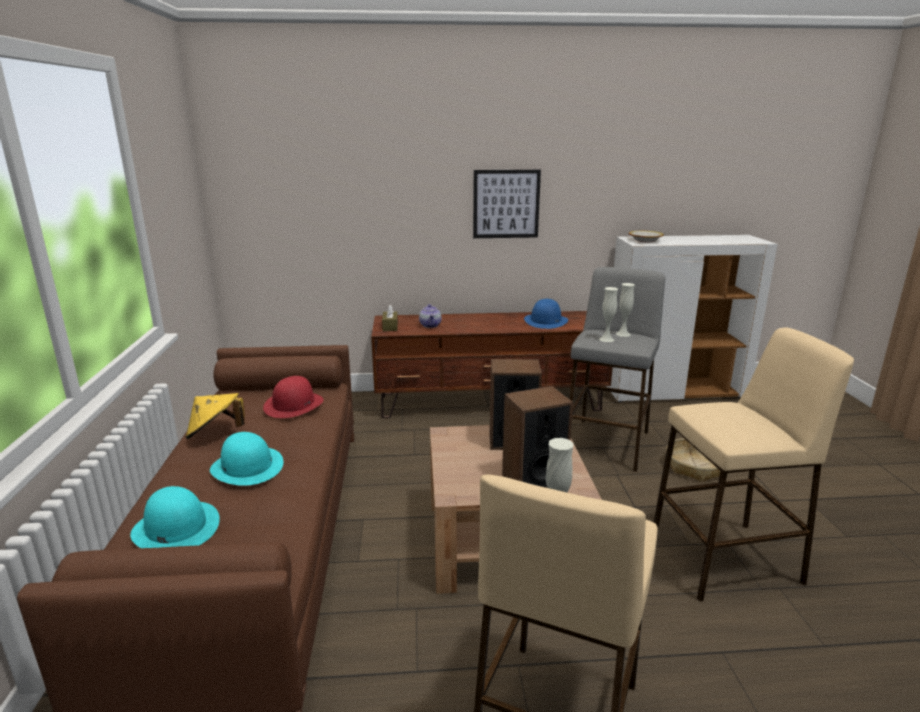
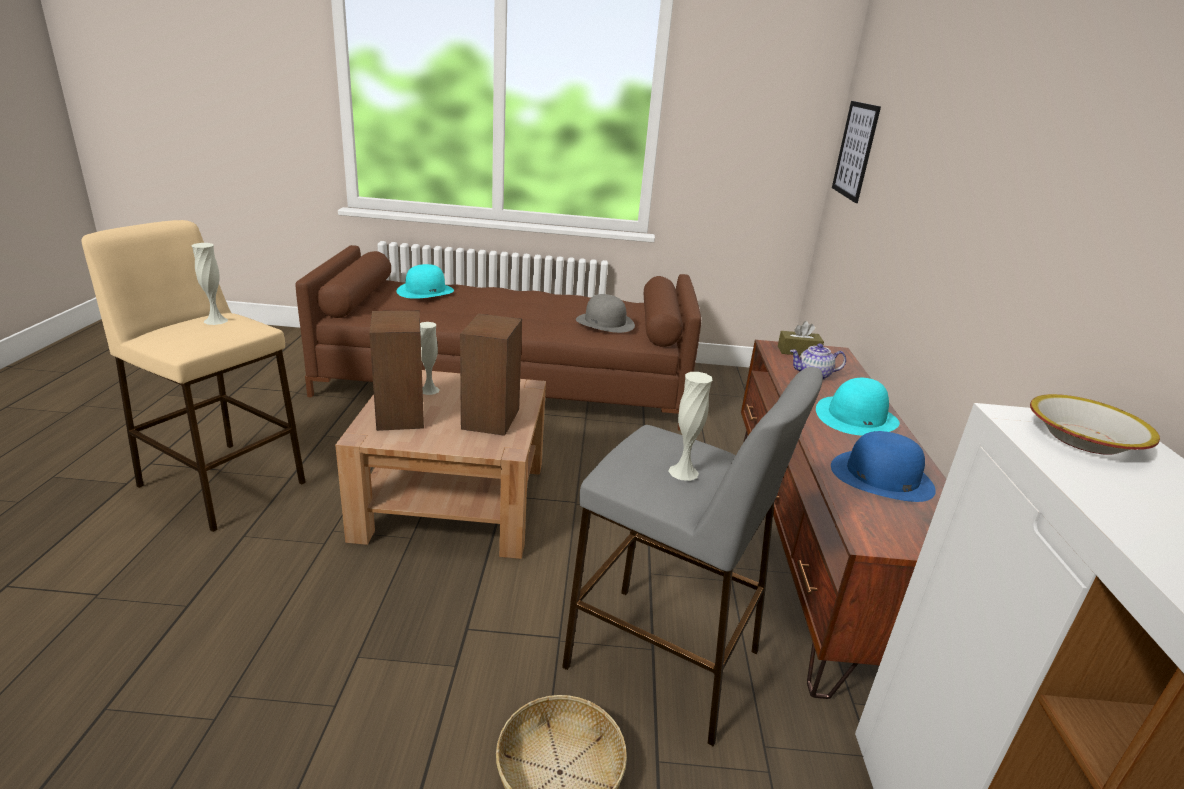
camera: 95 degrees right, 5 degrees up
yellow hat [186,393,245,439] -> none
turquoise hat [210,432,283,486] -> turquoise hat moved to [816,378,900,436]
red hat [263,376,323,418] -> grey hat [576,294,635,333]
picture [473,170,541,238] -> picture moved to [832,101,881,203]
white vase [599,287,618,342] -> white vase moved to [420,322,440,395]
beige stool [654,328,854,602] -> none

